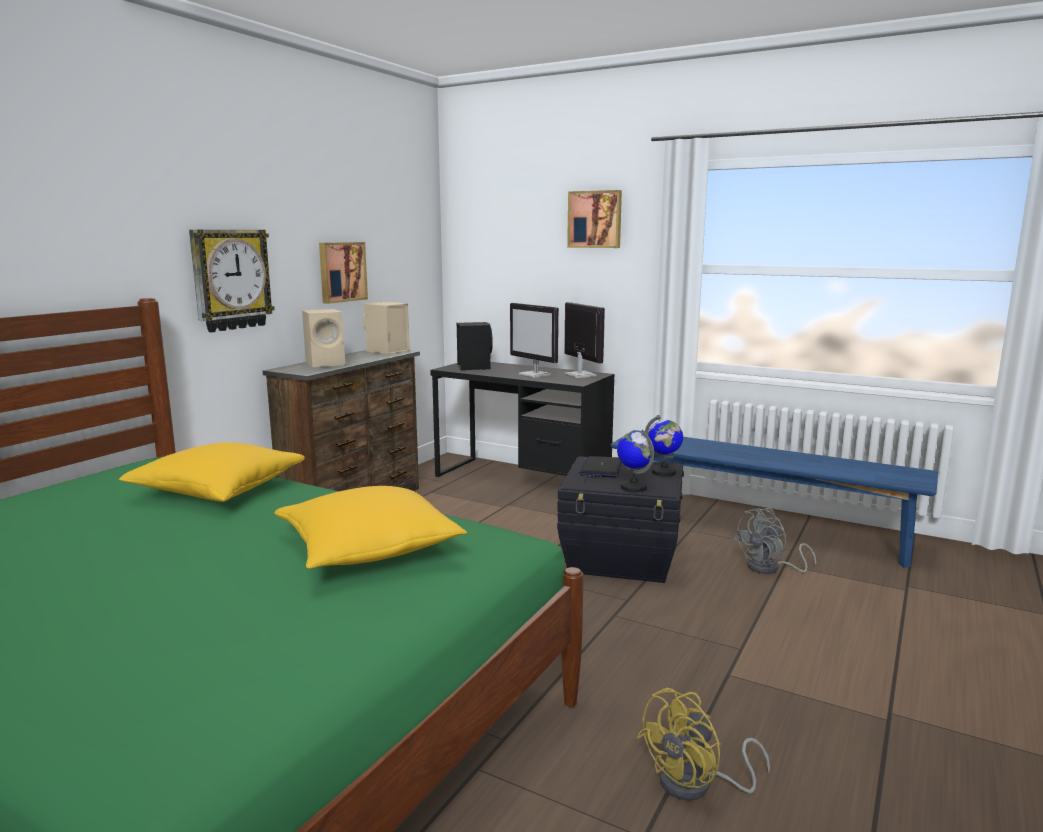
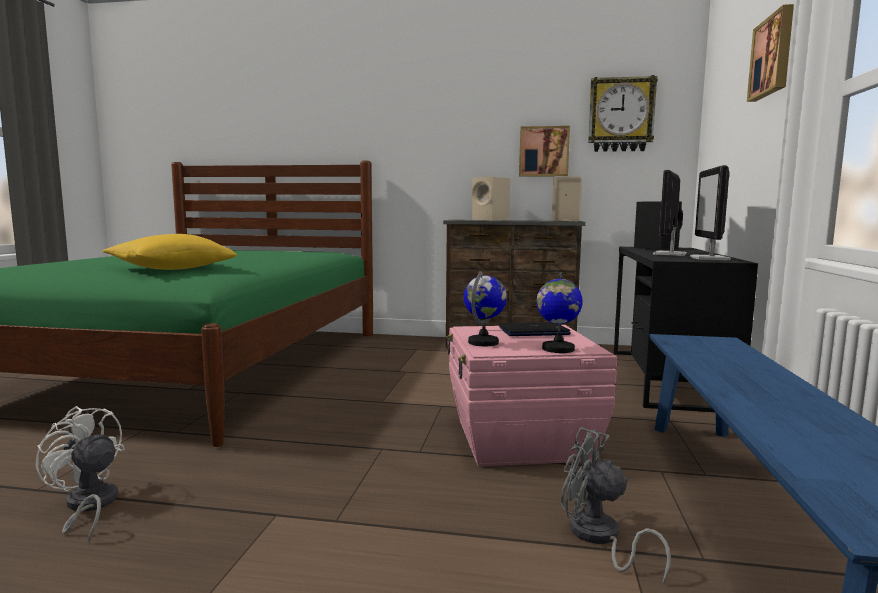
camera: 70 degrees right, 5 degrees down
yellow pillow [119,442,305,502] -> none
wall clock [189,230,275,332] -> wall clock moved to [588,75,658,152]
black storage box [557,456,684,583] -> pink storage box [446,325,617,467]
monitor [564,302,605,378] -> monitor turned 150 degrees clockwise [690,165,731,261]
yellow fan [637,688,770,801] -> white fan [36,406,125,542]

